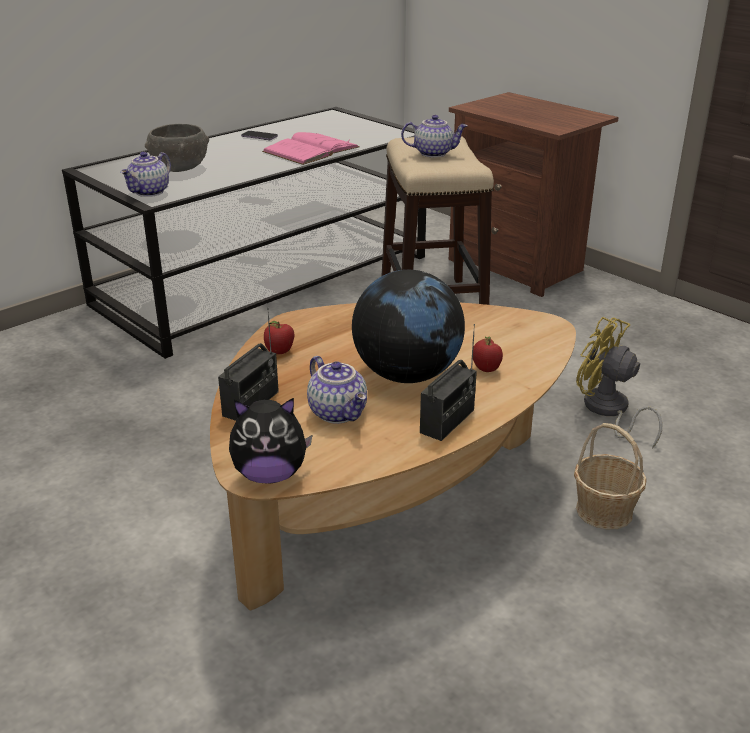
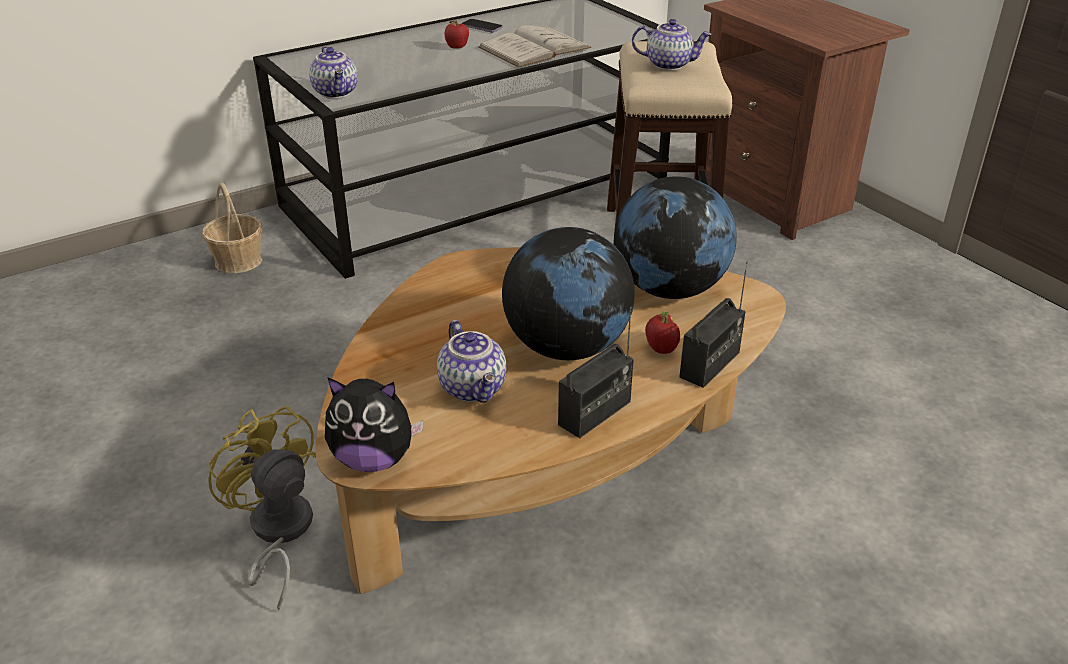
camera: 10 degrees right, 5 degrees up
teapot [120,152,171,197] -> teapot turned 60 degrees counterclockwise [309,46,358,99]
grey bowl [145,124,209,172] -> none
radio [218,308,279,421] -> radio moved to [679,261,748,388]
pink book [262,132,360,165] -> white book [478,25,591,67]
apple [264,321,294,354] -> apple moved to [445,20,469,49]
basket [574,423,647,530] -> basket moved to [202,183,262,274]
yellow fan [576,317,662,449] -> yellow fan moved to [208,406,316,611]
none -> globe [614,176,737,299]

